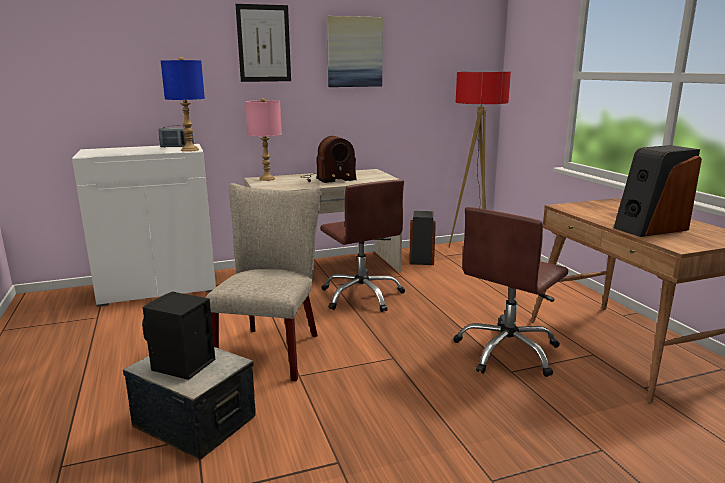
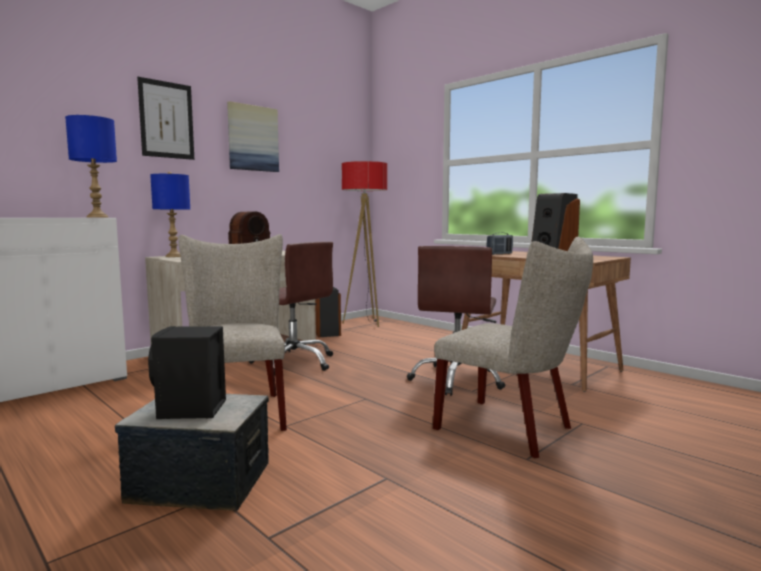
camera: 25 degrees left, 10 degrees down
radio [159,125,194,148] -> radio moved to [486,232,513,255]
pink table lamp [245,98,282,181] -> blue table lamp [150,172,190,257]
none -> beige chair [433,237,593,458]

